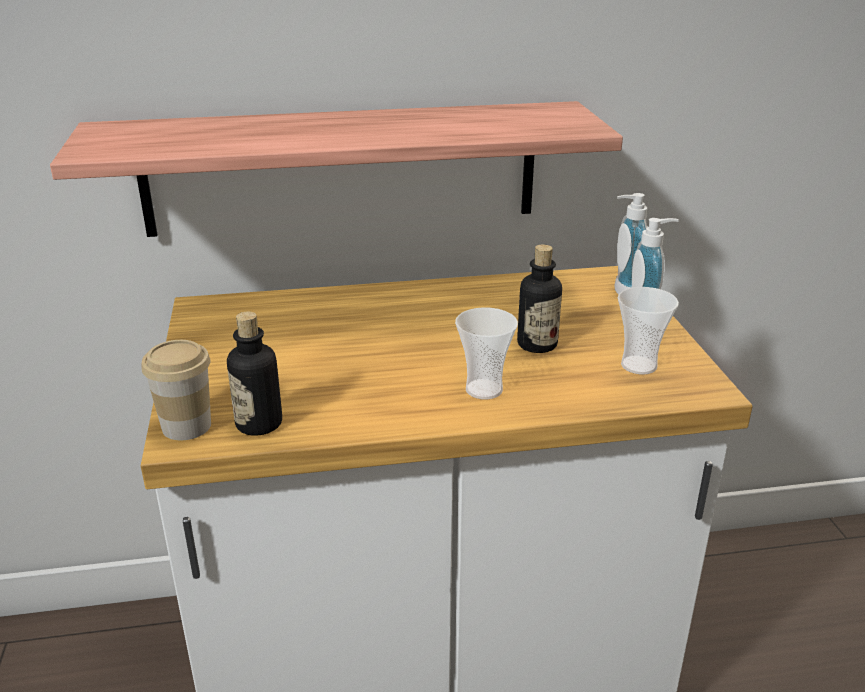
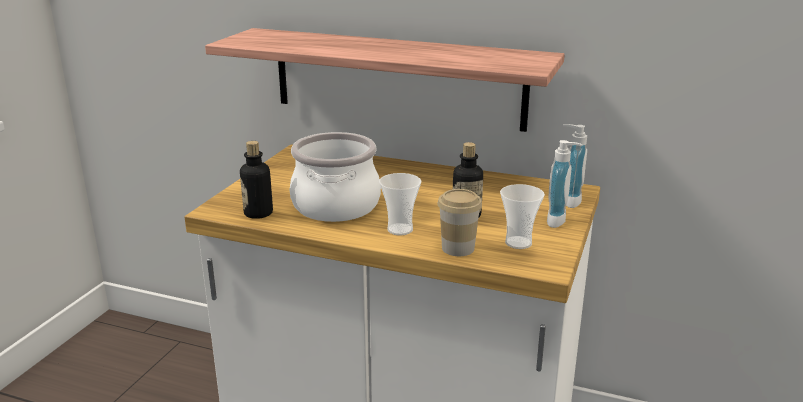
camera: 30 degrees right, 5 degrees down
cup [141,340,211,440] -> cup moved to [437,189,482,256]
none -> cooking pot [290,132,381,222]

